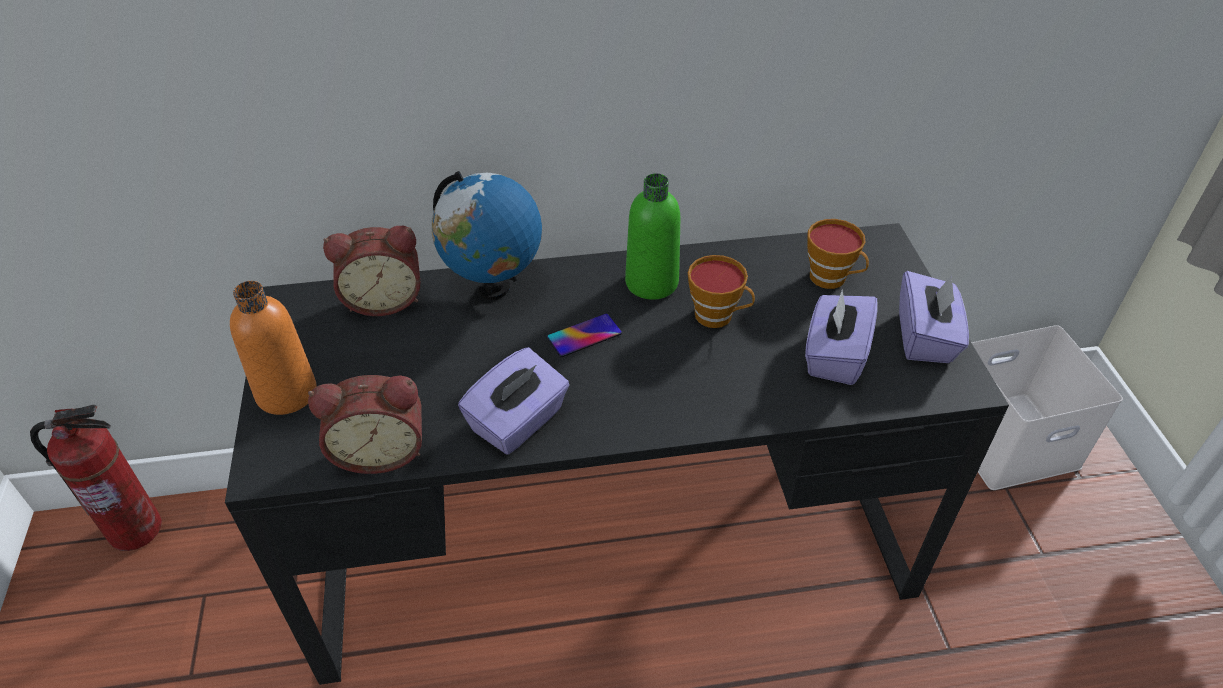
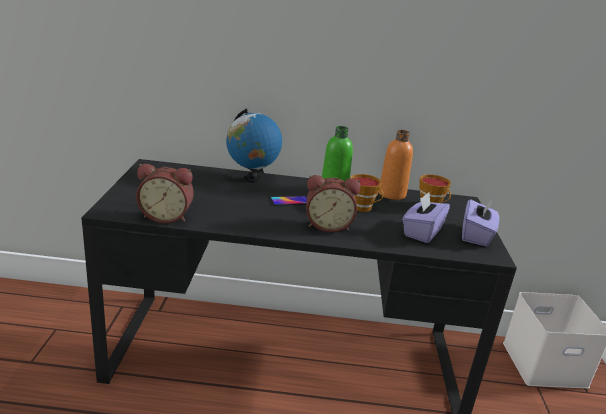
camera: 10 degrees right, 20 degrees down
fire extinguisher [30,405,162,551] -> none
orange bottle [230,281,316,415] -> orange bottle moved to [379,130,413,200]
alarm clock [323,226,420,316] -> alarm clock moved to [306,175,361,232]
purple tissue box [458,347,570,454] -> none

